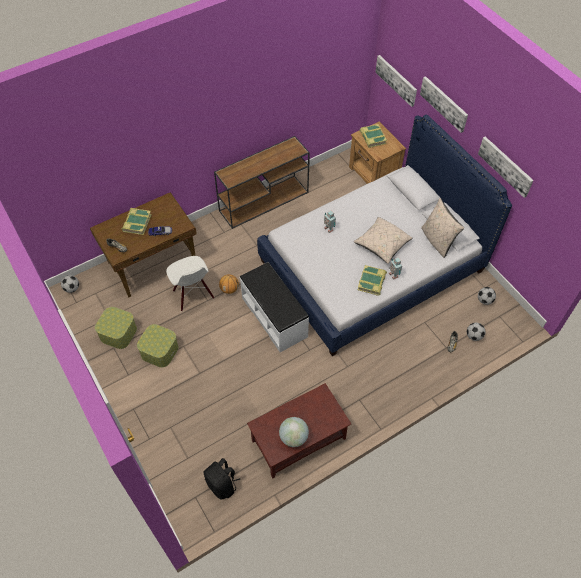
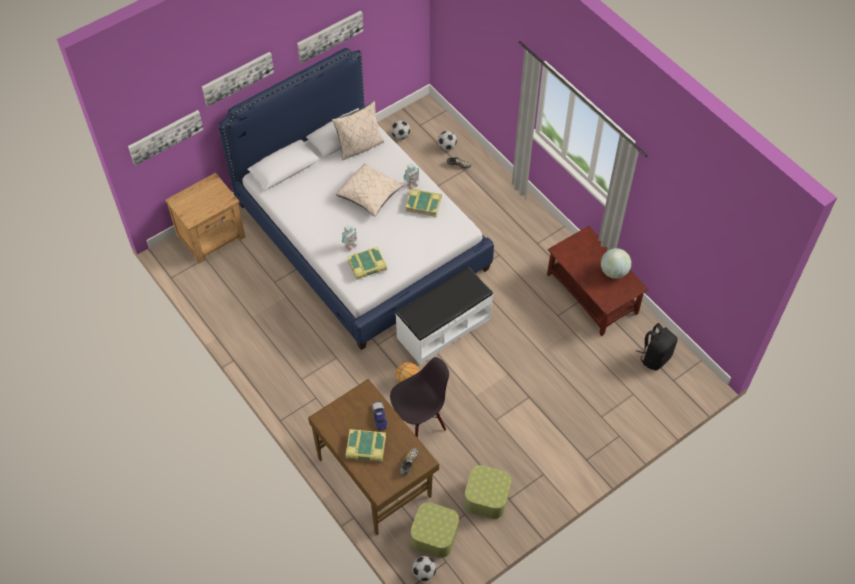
camera: 95 degrees left, 0 degrees up
storage box [137,324,179,368] -> storage box moved to [411,502,459,558]
white chair [166,256,214,311] -> black chair [390,357,449,438]
brown console table [214,136,310,229] -> none
book [360,124,387,148] -> book moved to [347,247,387,280]

